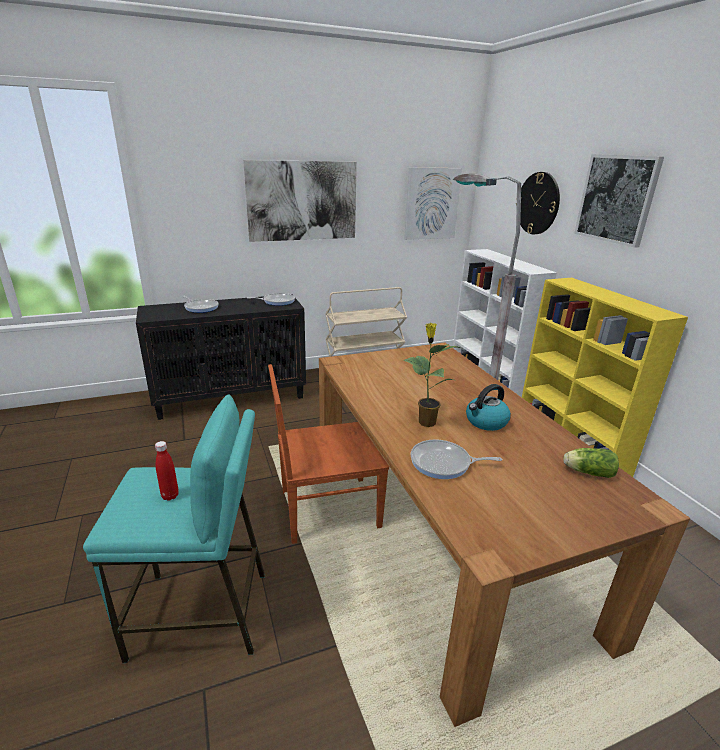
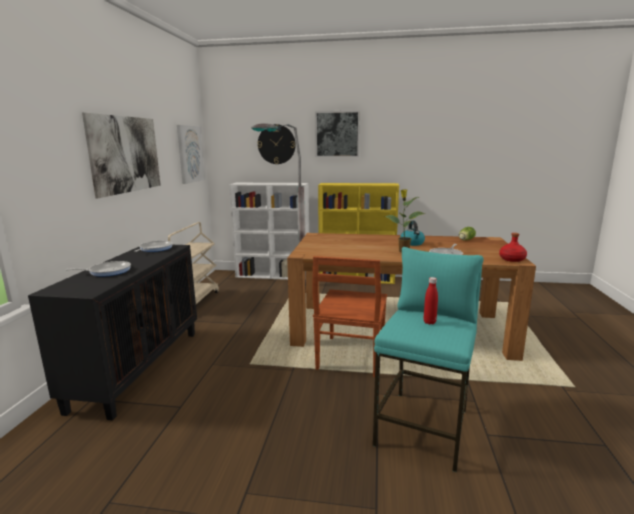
camera: 60 degrees left, 10 degrees down
none -> red bottle [499,233,527,262]

